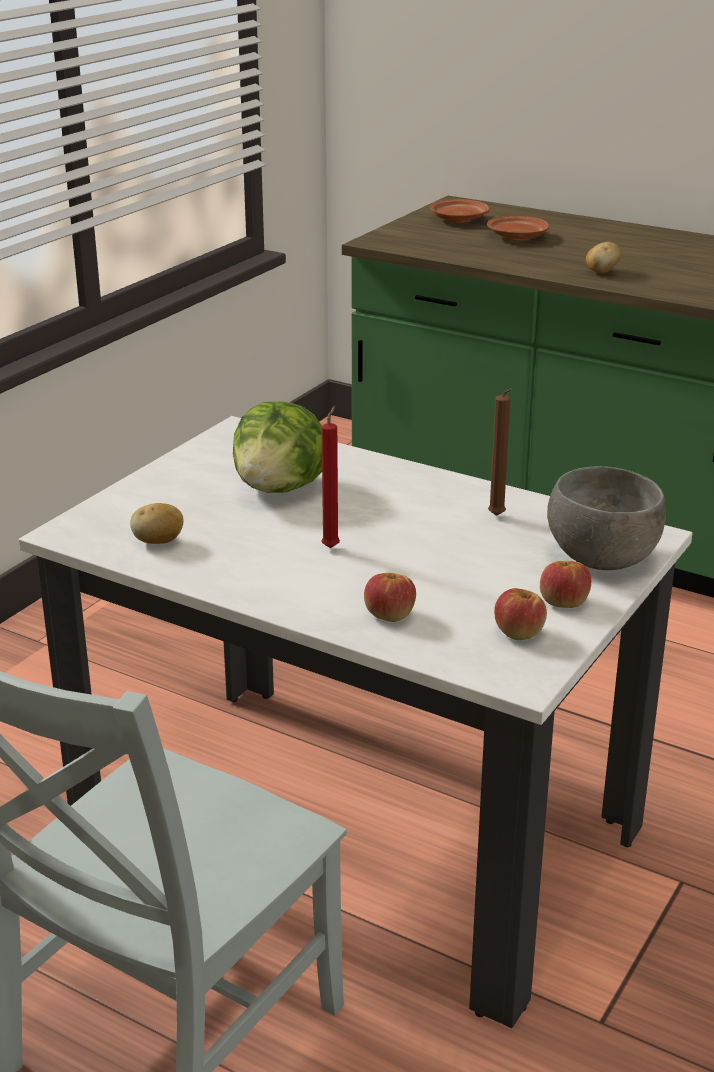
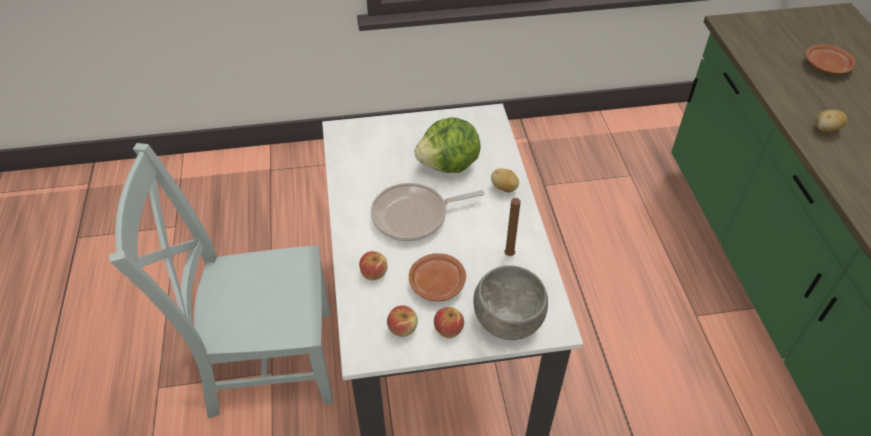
camera: 50 degrees right, 20 degrees up
potato [130,503,184,544] -> potato moved to [491,168,519,192]
red candle [321,406,340,548] -> frying pan [371,183,484,241]
brown plate [430,199,490,223] -> brown plate moved to [409,253,466,301]

